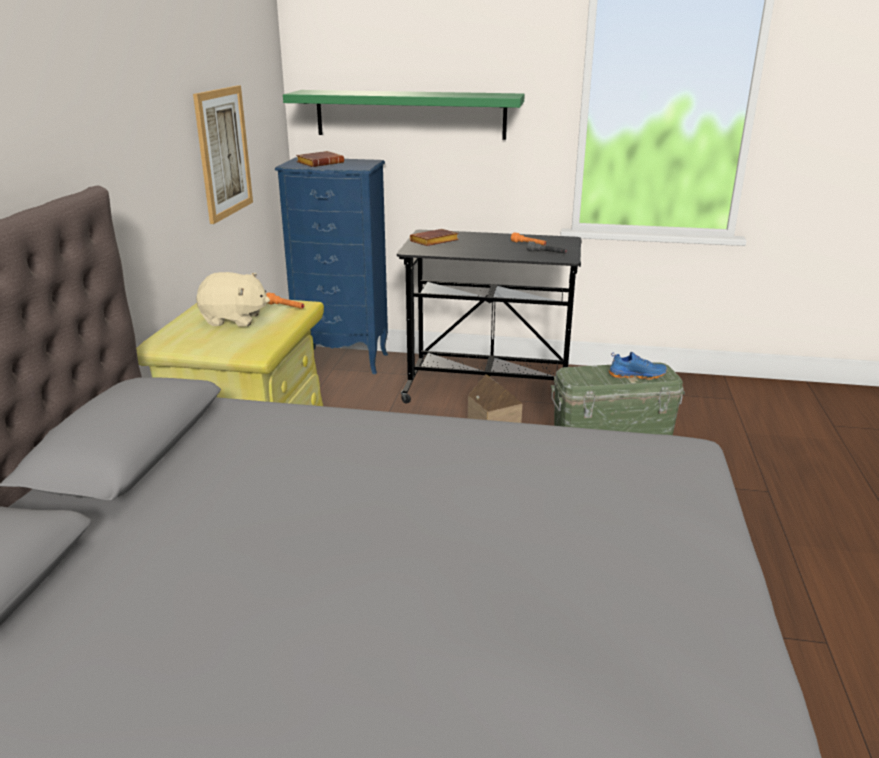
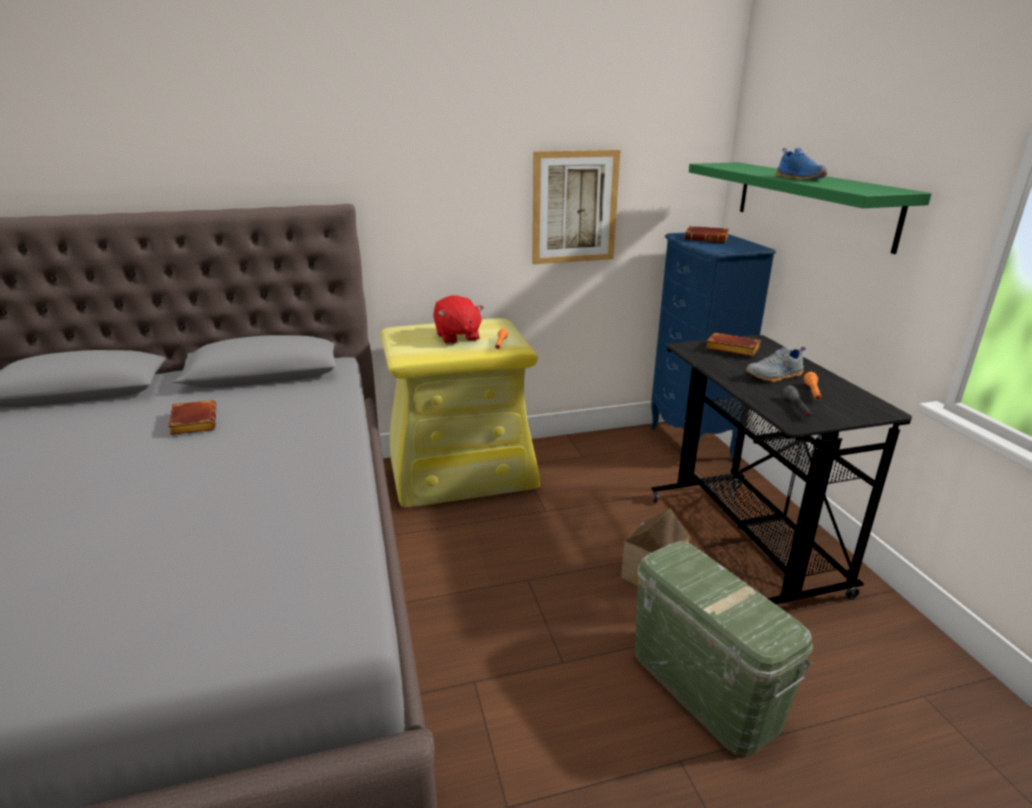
camera: 65 degrees right, 0 degrees up
beige plush toy [196,272,270,326] -> red plush toy [433,295,484,344]
blue shoe [608,352,667,380] -> blue shoe moved to [775,148,827,180]
none -> brown book [168,400,217,435]
none -> grey shoe [746,347,806,382]

